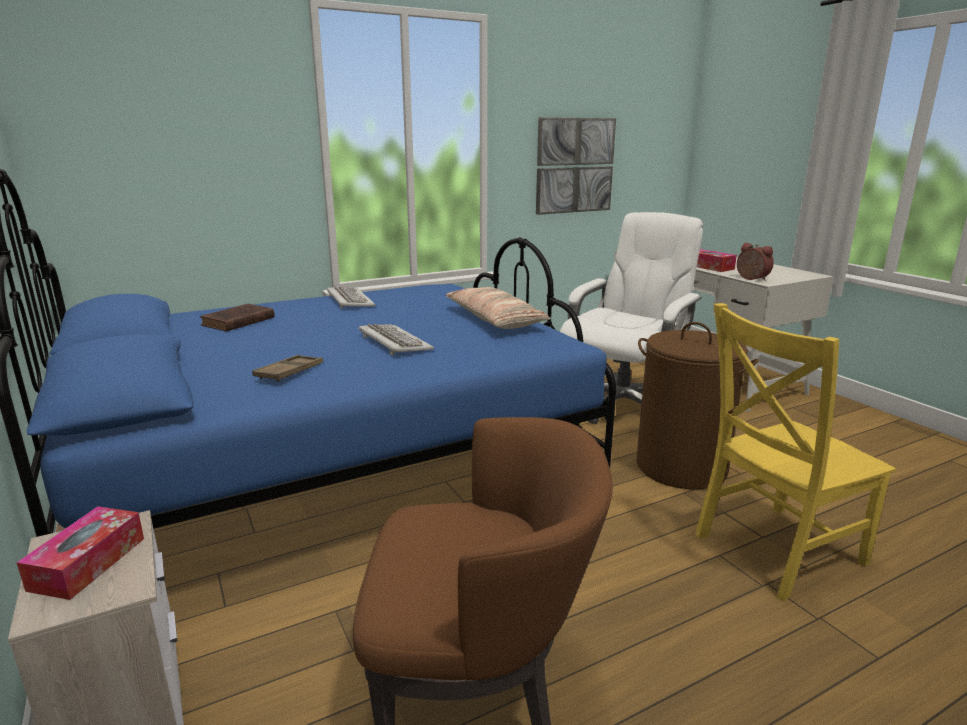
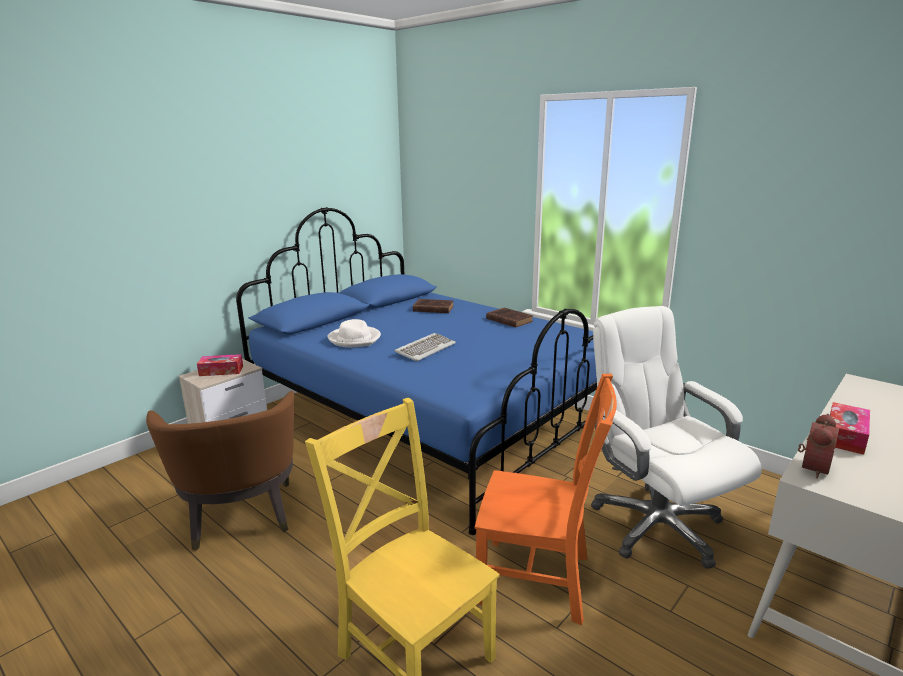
camera: 70 degrees right, 0 degrees up
brown tray [252,355,323,382] -> white hat [328,319,381,347]
keyboard [327,286,376,309] -> brown book [486,308,533,327]
pillow [446,287,550,329] -> none
picture [536,117,616,215] -> none
white office chair [560,212,703,424] -> white office chair turned 135 degrees counterclockwise [591,306,762,569]
brown laundry basket [637,322,759,489] -> orange chair [475,374,617,625]

